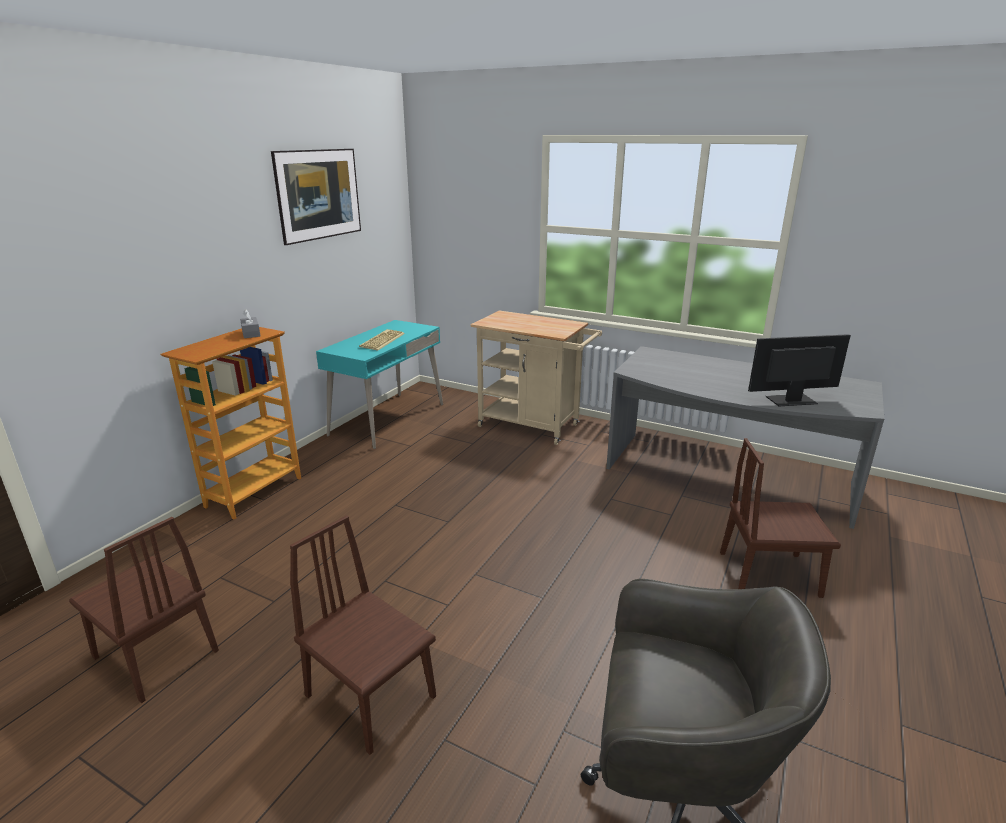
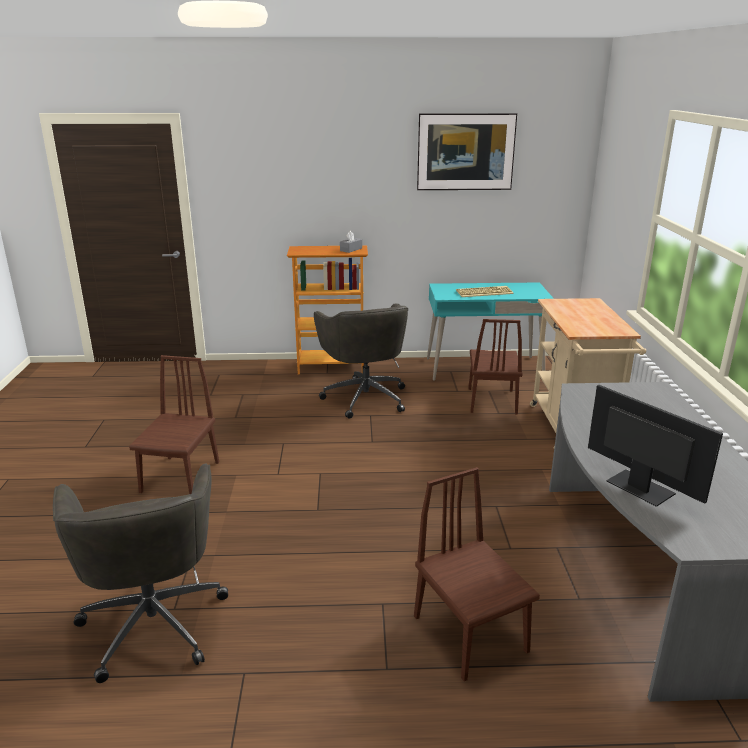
camera: 60 degrees right, 0 degrees up
brown chair [69,517,219,703] -> brown chair moved to [468,319,523,415]
none -> grey office chair [314,303,408,419]

